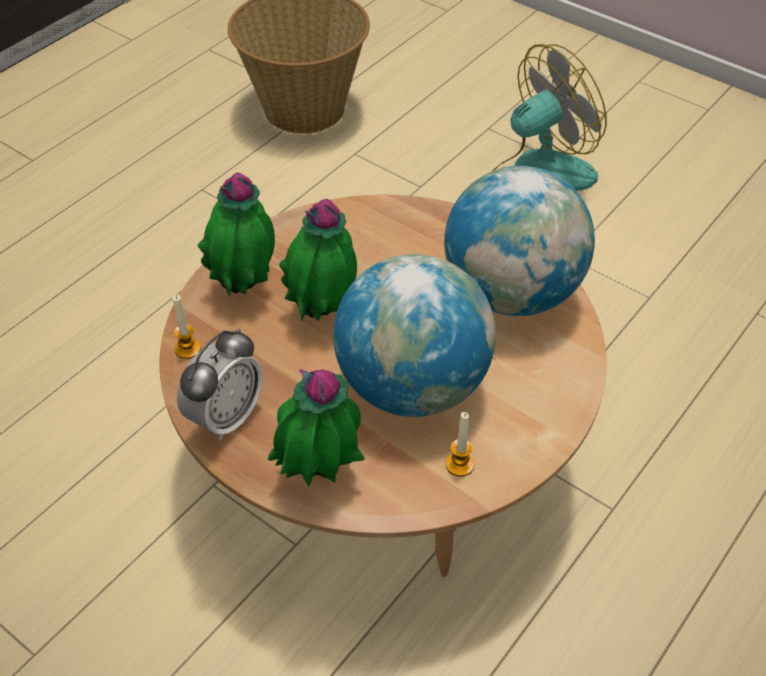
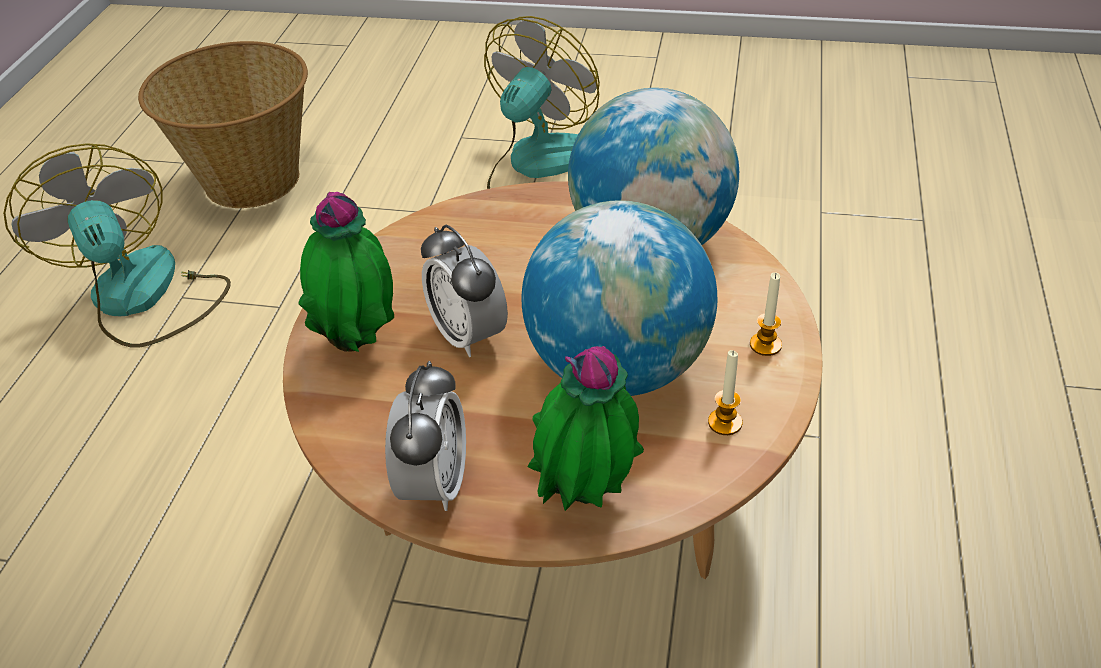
camera: 25 degrees left, 5 degrees down
candle [173,295,201,359] -> candle moved to [750,272,782,356]
potted plant [279,199,357,321] -> alarm clock [421,225,508,357]
none -> fan [3,143,231,348]

